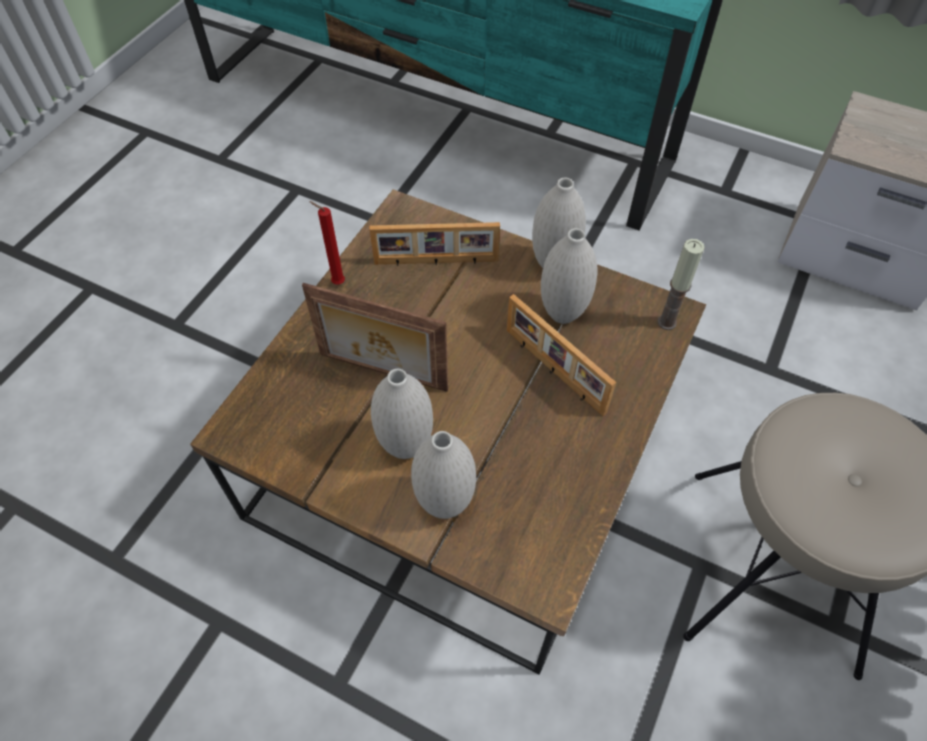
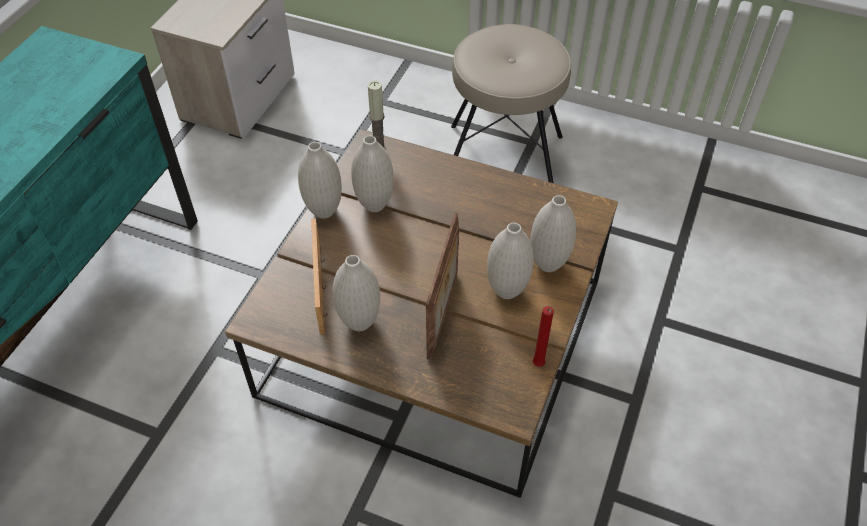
camera: 95 degrees left, 5 degrees down
red candle [309,201,345,285] -> red candle moved to [533,306,554,367]
picture frame [507,294,616,416] -> none
none -> white vase [333,255,380,331]

